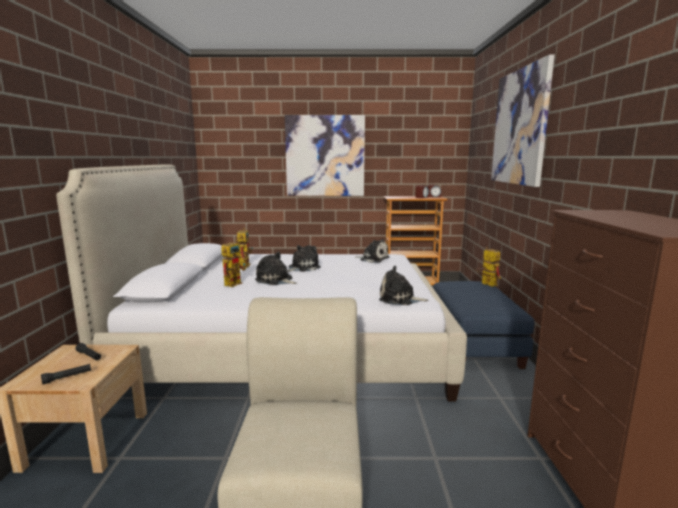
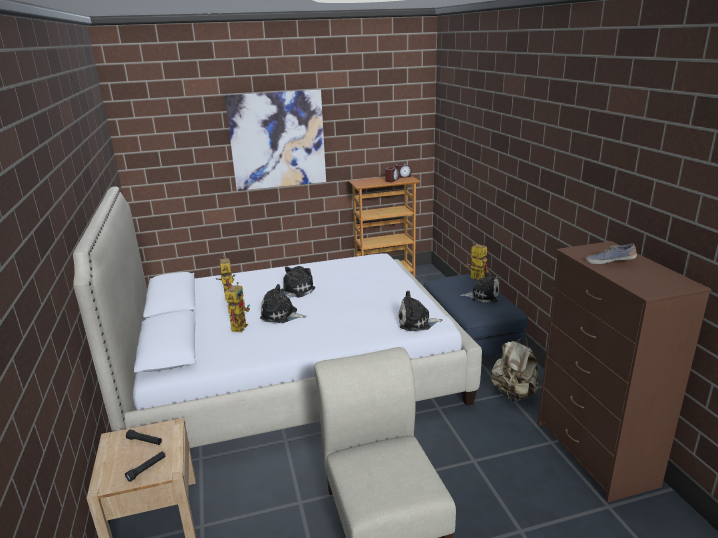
camera: 15 degrees left, 10 degrees up
plush toy [354,239,389,263] -> plush toy moved to [460,272,499,303]
picture [491,54,555,187] -> none
none -> beige backpack [491,337,539,402]
none -> shoe [586,243,637,264]

